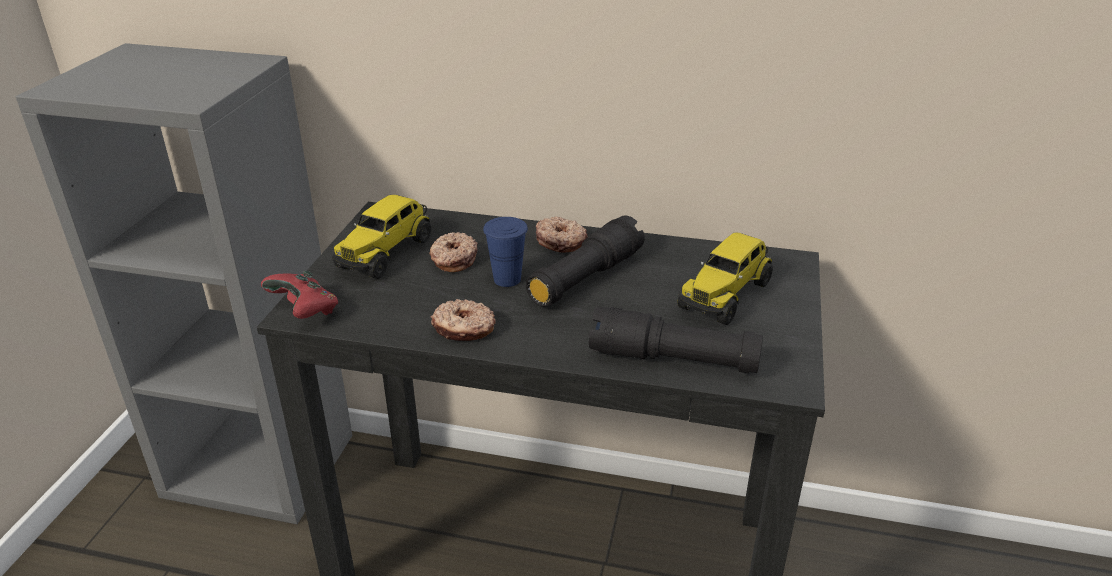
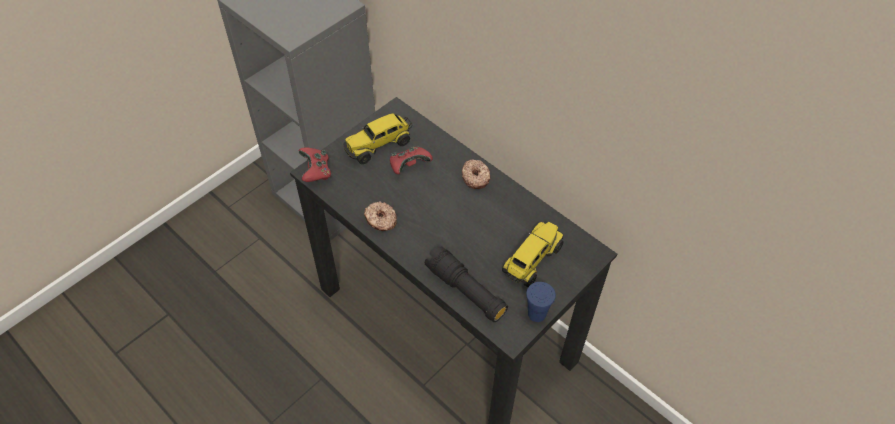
camera: 30 degrees right, 20 degrees up
donut [429,232,478,272] -> red game controller [390,147,433,174]
blue cup [483,217,528,287] -> blue cup moved to [526,282,556,322]
black flashlight [526,216,645,307] -> none
toy truck [677,233,773,325] -> toy truck turned 150 degrees clockwise [502,222,564,287]

